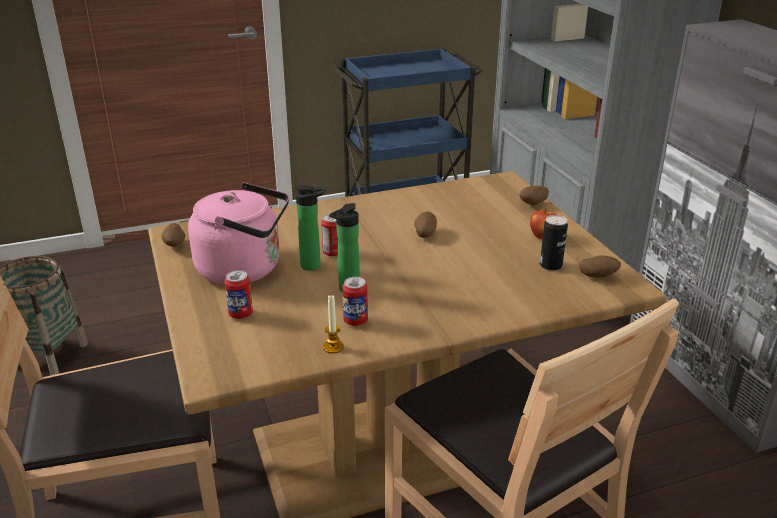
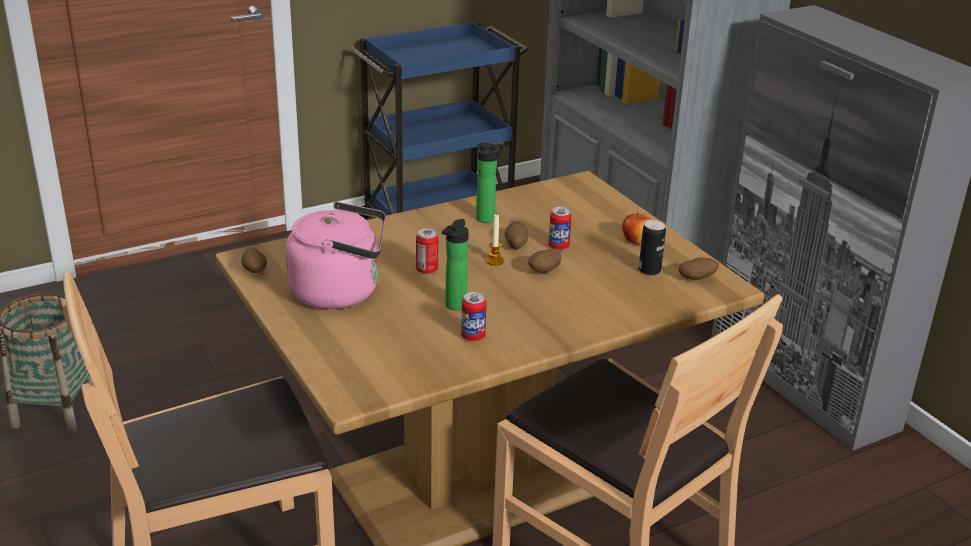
camera: 10 degrees left, 0 degrees up
can [224,270,253,319] -> can moved to [548,207,572,250]
bottle [295,185,326,271] -> bottle moved to [476,142,505,223]
candle [323,295,344,354] -> candle moved to [486,213,504,266]
potato [520,186,549,205] -> potato moved to [528,250,562,273]

